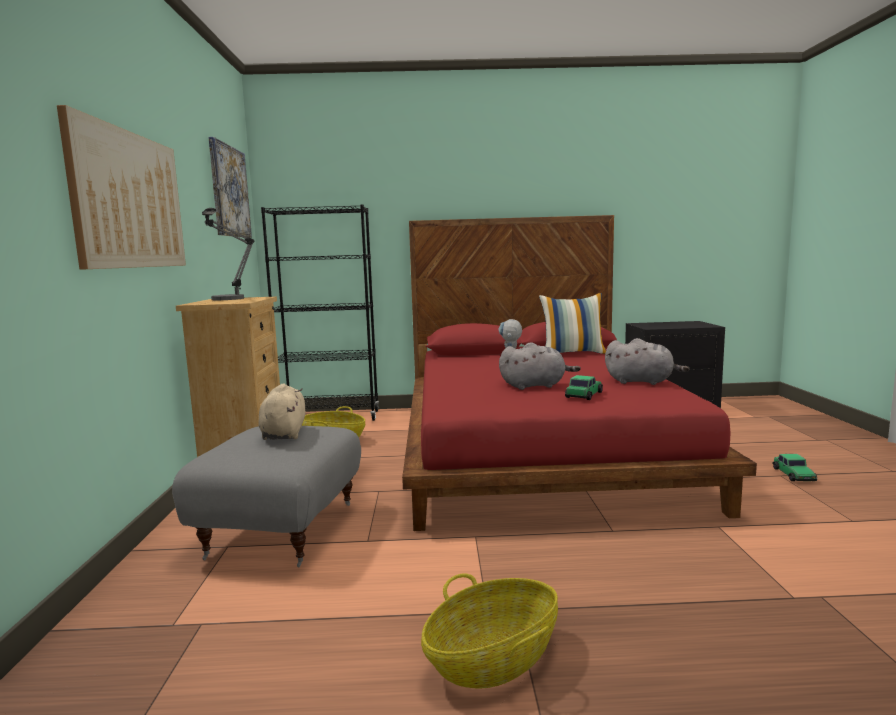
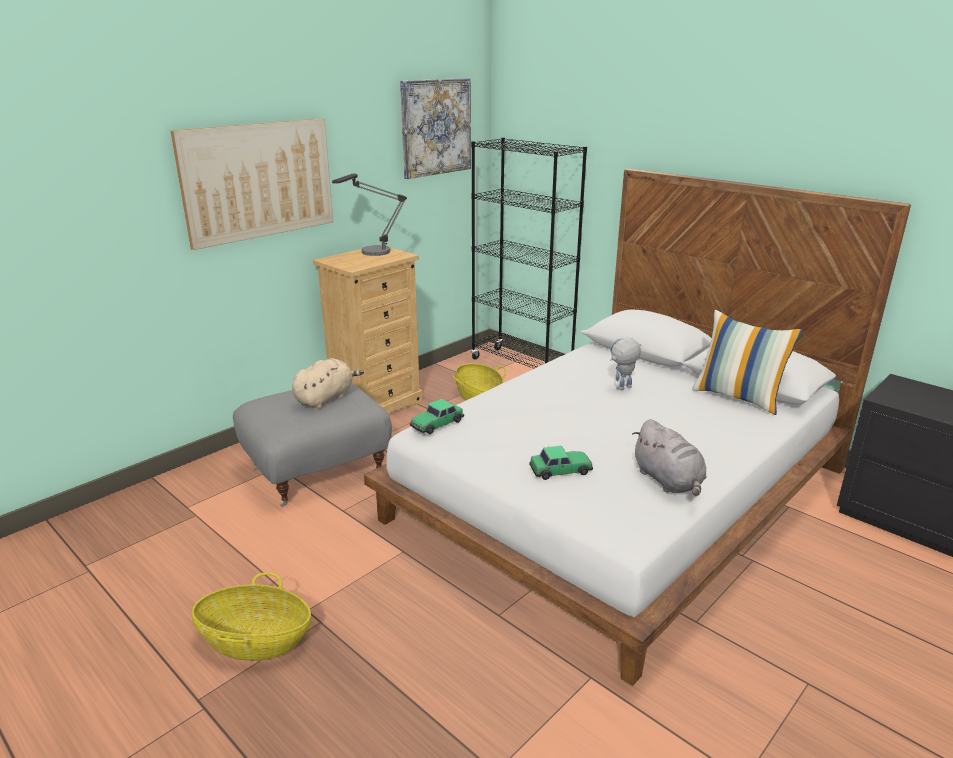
camera: 45 degrees right, 15 degrees up
red bed [402,215,757,531] -> white bed [364,168,911,686]
grey plush toy [499,342,581,390] -> none
toy car [773,454,817,481] -> toy car moved to [410,399,464,434]

